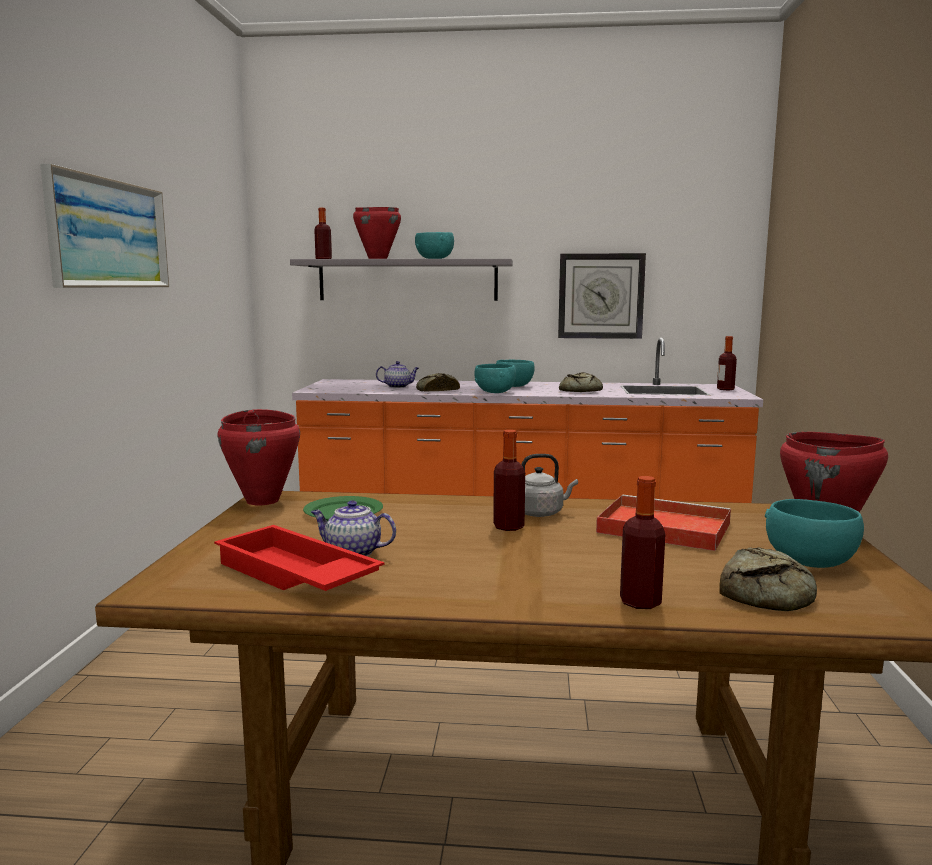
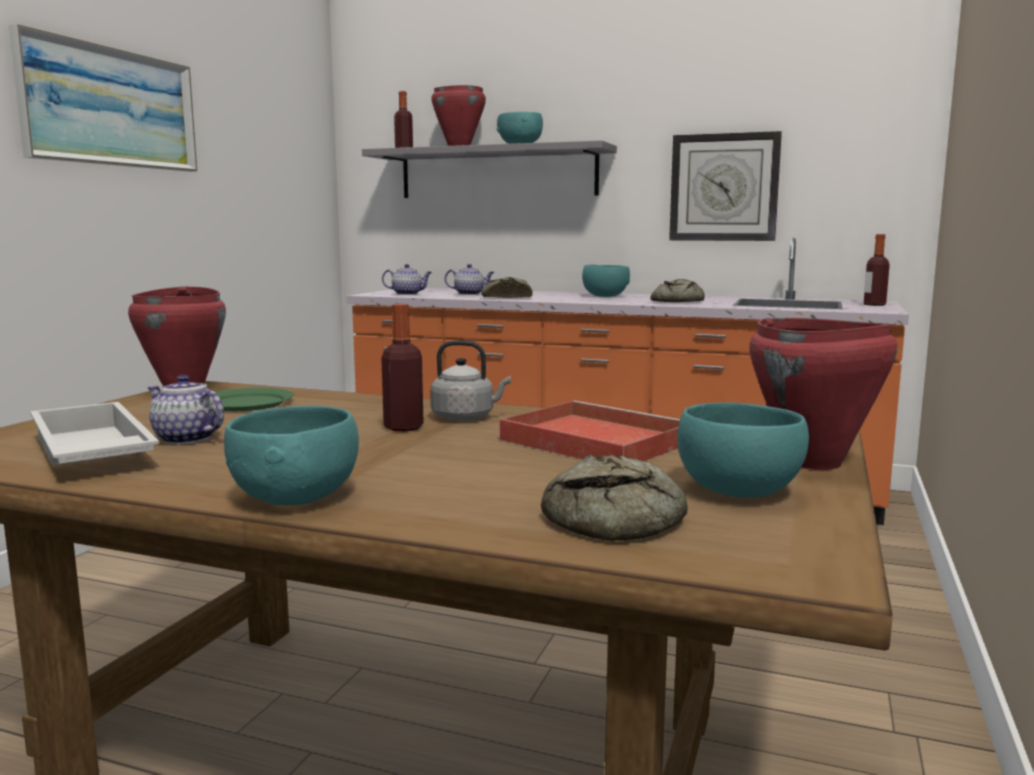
camera: 15 degrees right, 0 degrees up
red tray [214,525,385,591] -> white tray [30,402,159,465]
turquoise bowl [475,364,516,393] -> turquoise bowl moved to [224,406,359,505]
bottle [620,476,665,609] -> none
none -> teapot [382,264,432,295]

